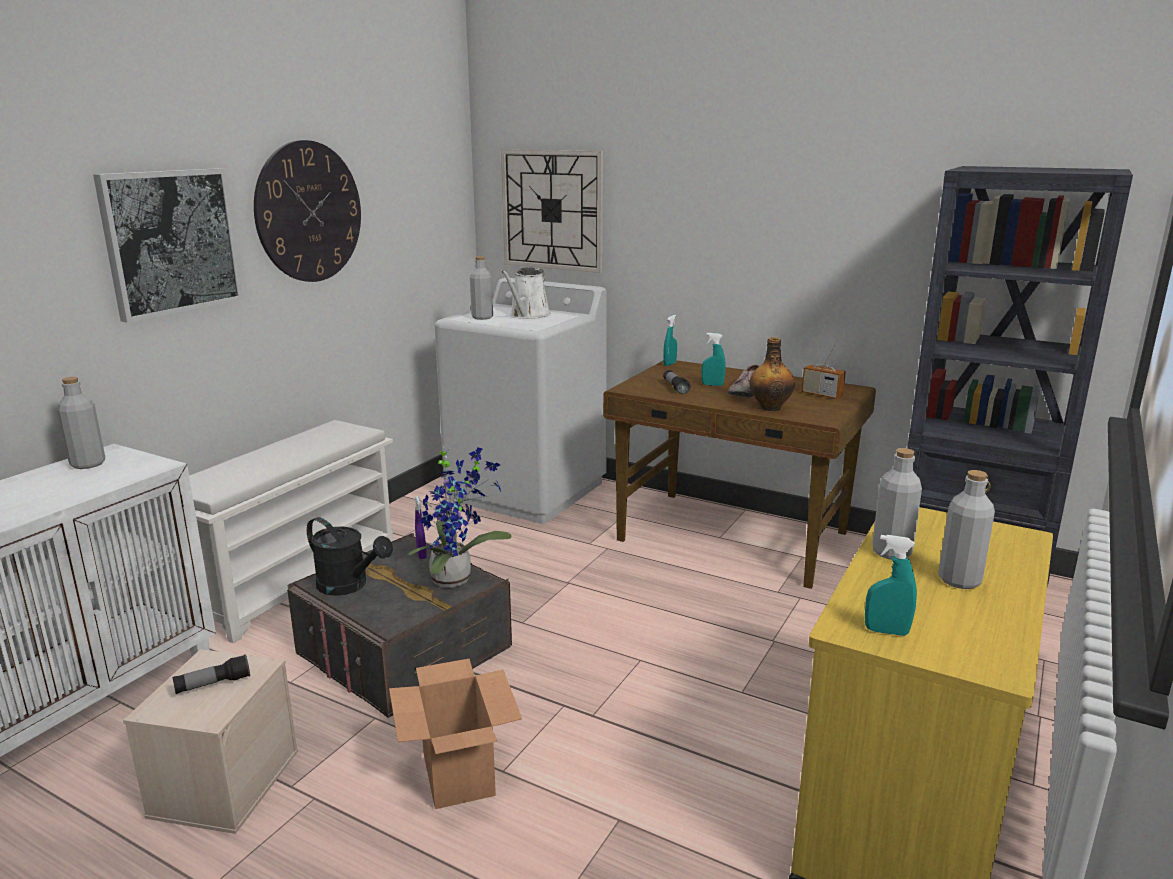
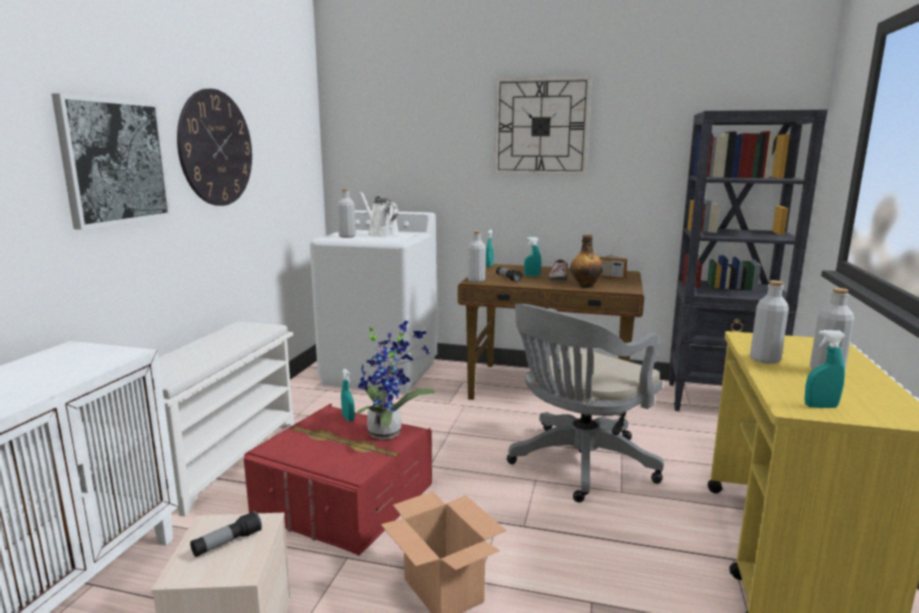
camera: 15 degrees left, 5 degrees down
grey bottle [57,377,105,469] -> grey bottle moved to [468,231,486,282]
grey storage box [287,533,512,718] -> red storage box [244,403,432,556]
black watering can [307,517,393,596] -> none
purple spray bottle [415,496,427,559] -> turquoise spray bottle [341,369,355,421]
wall clock [501,150,603,273] -> wall clock moved to [494,76,591,175]
white watering can [501,267,551,319] -> white watering can turned 135 degrees clockwise [359,191,399,237]
none -> grey office chair [507,304,664,502]

